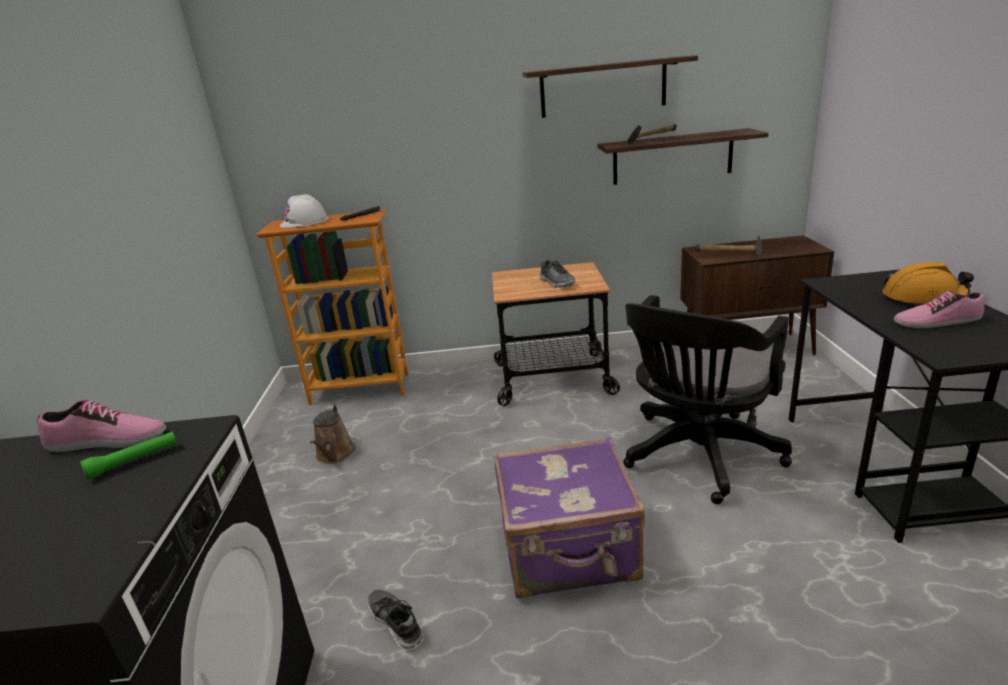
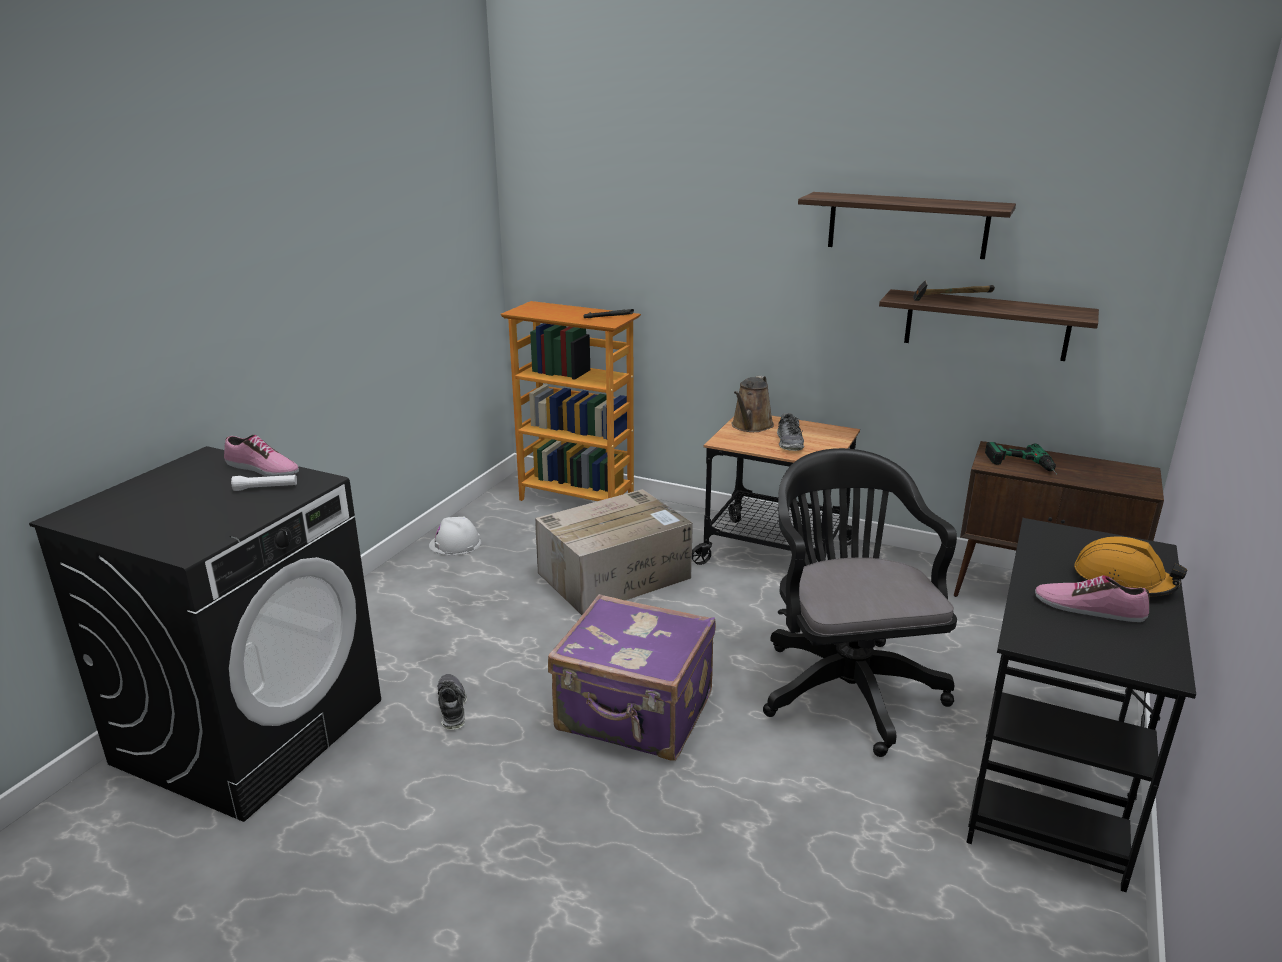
camera: 25 degrees right, 0 degrees up
green flashlight [80,431,177,480] -> white flashlight [231,475,297,491]
white hard hat [280,194,329,228] -> white hard hat moved to [429,516,481,555]
brown watering can [310,405,355,464] -> brown watering can moved to [731,376,774,432]
black office chair [623,295,792,504] -> black office chair turned 105 degrees clockwise [763,448,957,757]
hammer [695,235,761,256] -> power drill [985,442,1057,474]
none -> cardboard box [535,489,693,615]

